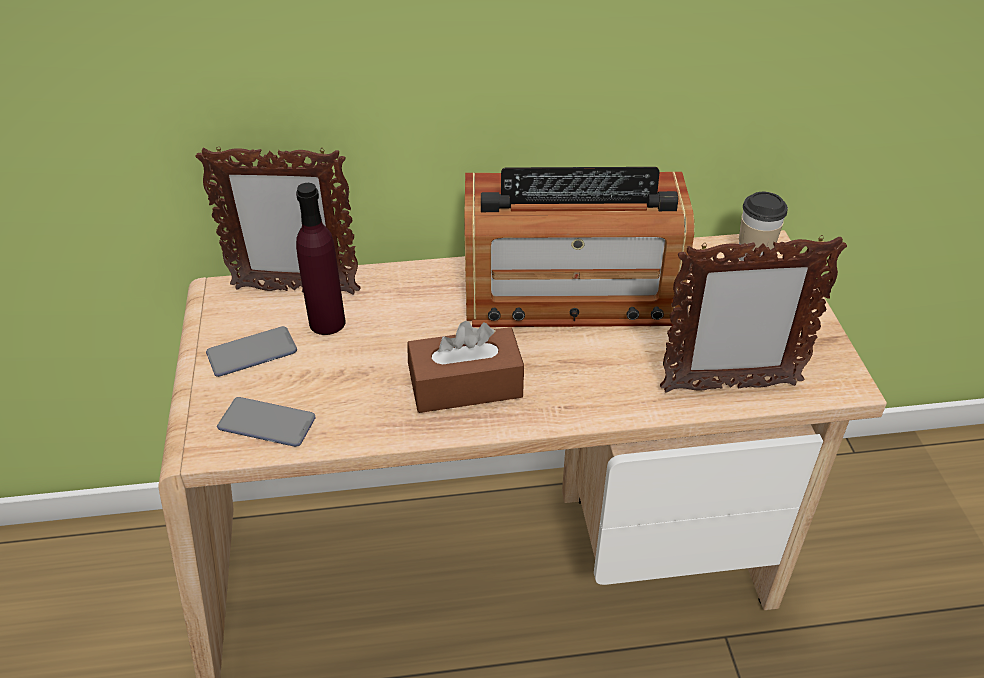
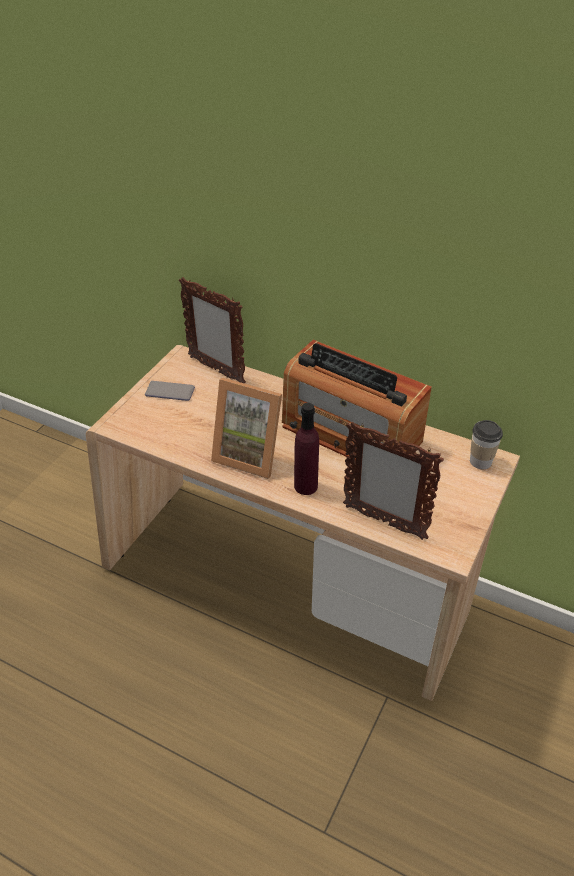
camera: 35 degrees right, 0 degrees up
phone [217,397,316,447] -> none
purple bottle [296,183,346,335] -> purple bottle moved to [294,403,319,495]
brown tissue box [407,321,524,413] -> picture frame [211,378,282,479]

